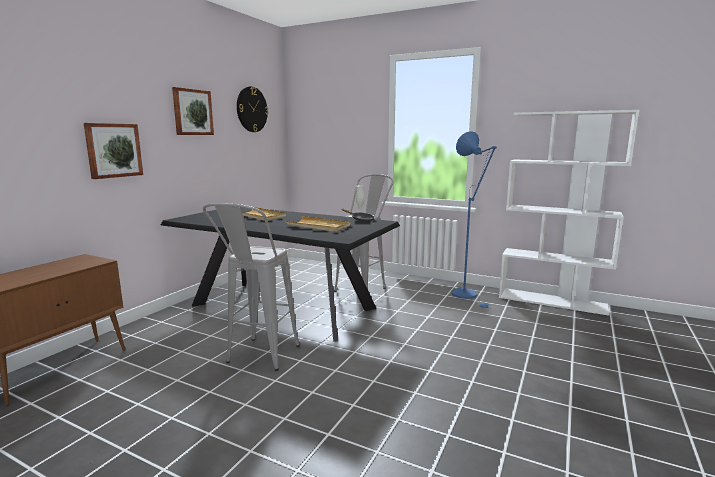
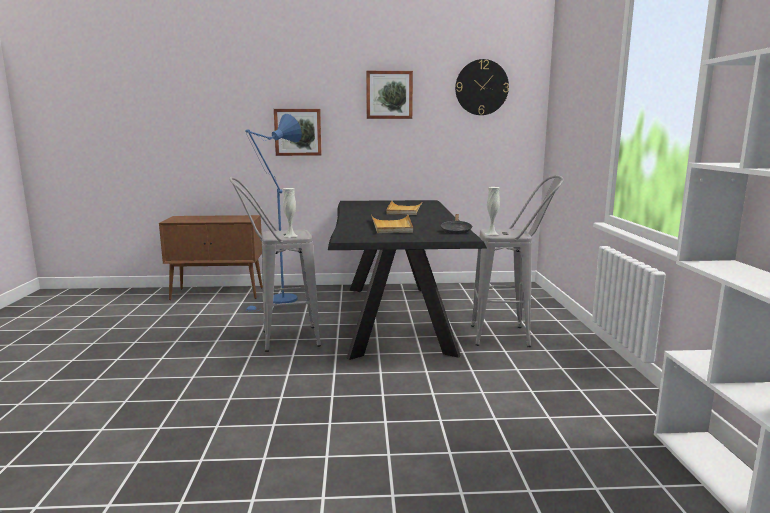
camera: 60 degrees right, 0 degrees up
blue floor lamp [451,131,497,309] -> blue floor lamp moved to [246,114,302,312]
none -> white vase [283,188,297,238]

